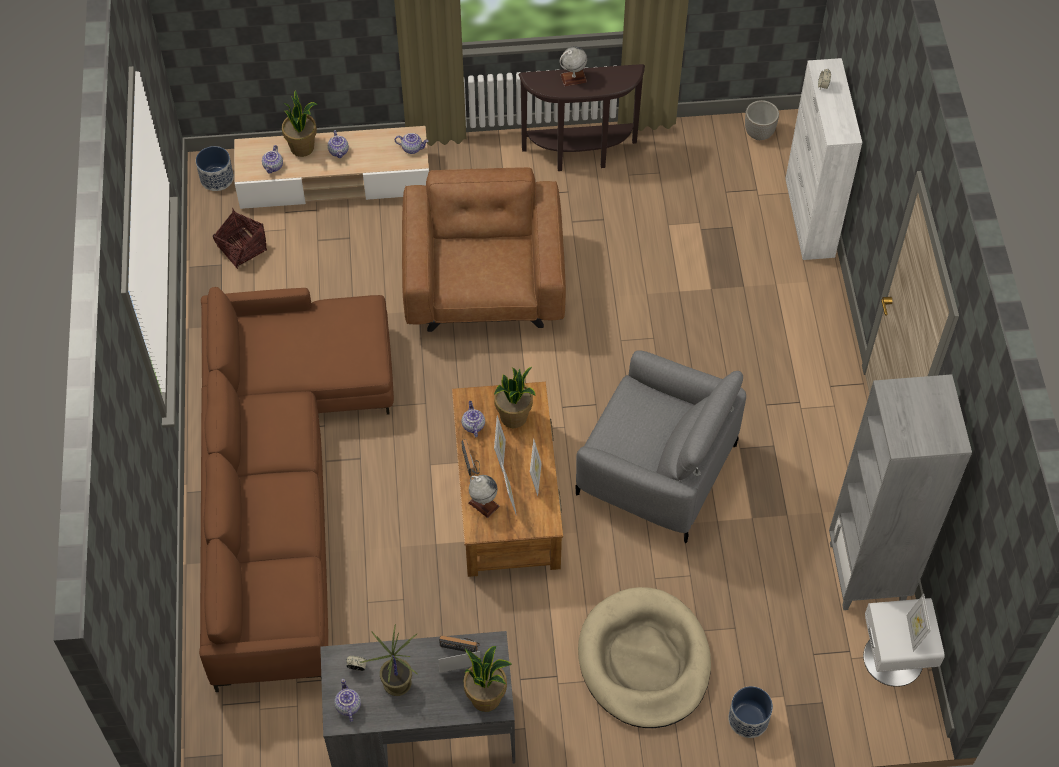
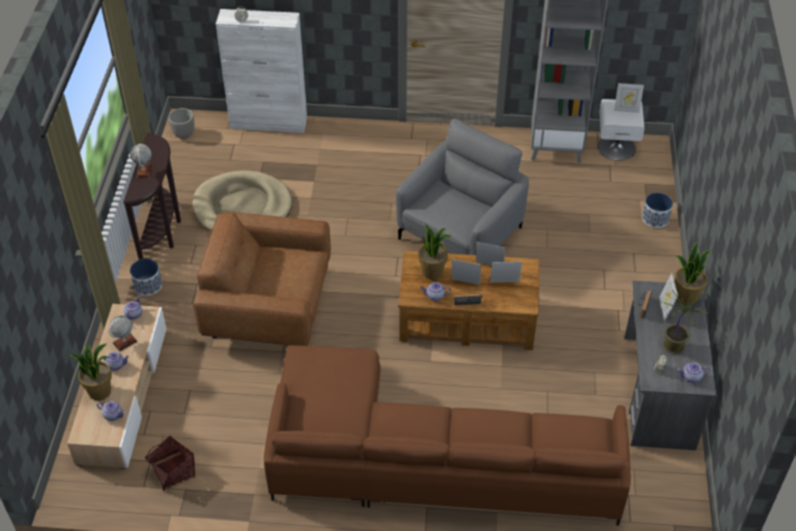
camera: 80 degrees left, 10 degrees down
planter [196,146,234,191] -> planter moved to [130,259,162,296]
globe [468,475,499,518] -> globe moved to [109,316,137,351]
beige dog bed [578,587,711,728] -> beige dog bed moved to [193,170,292,231]

